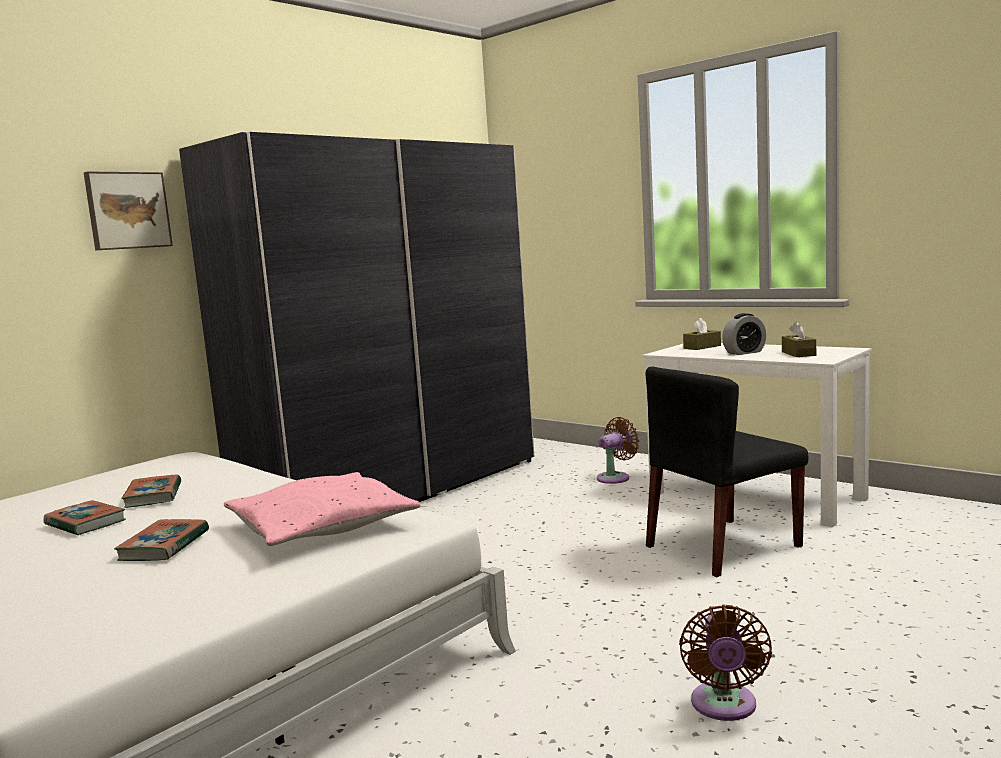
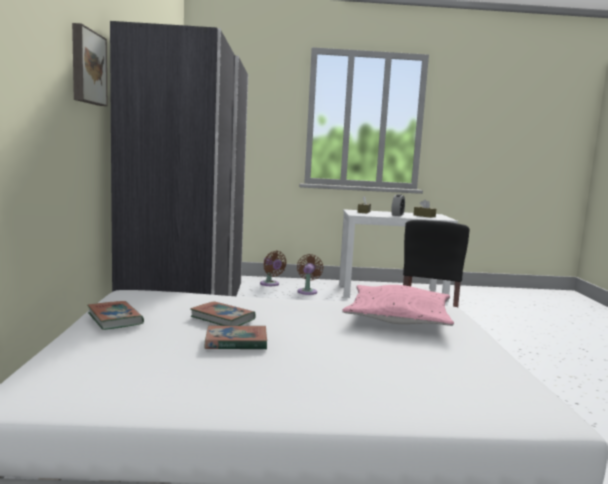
camera: 45 degrees left, 0 degrees up
book [114,519,209,561] -> book moved to [87,301,144,330]
brown fan [679,605,772,721] -> brown fan moved to [260,251,287,286]

